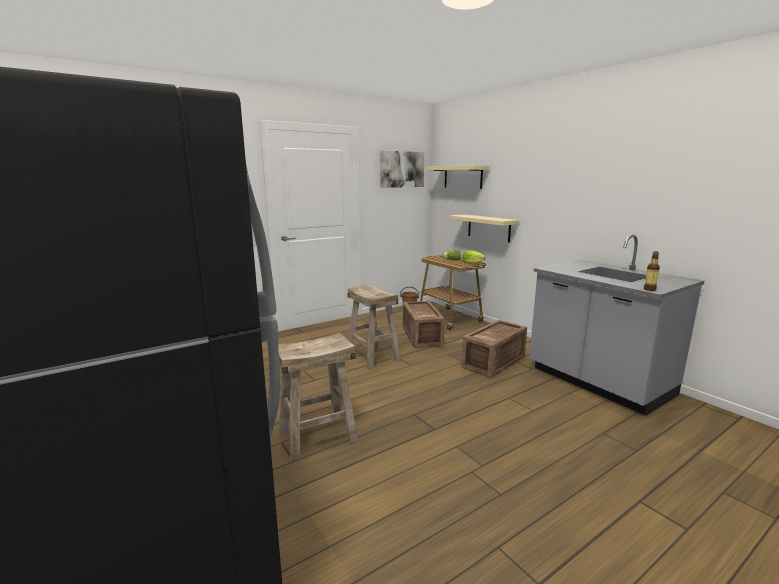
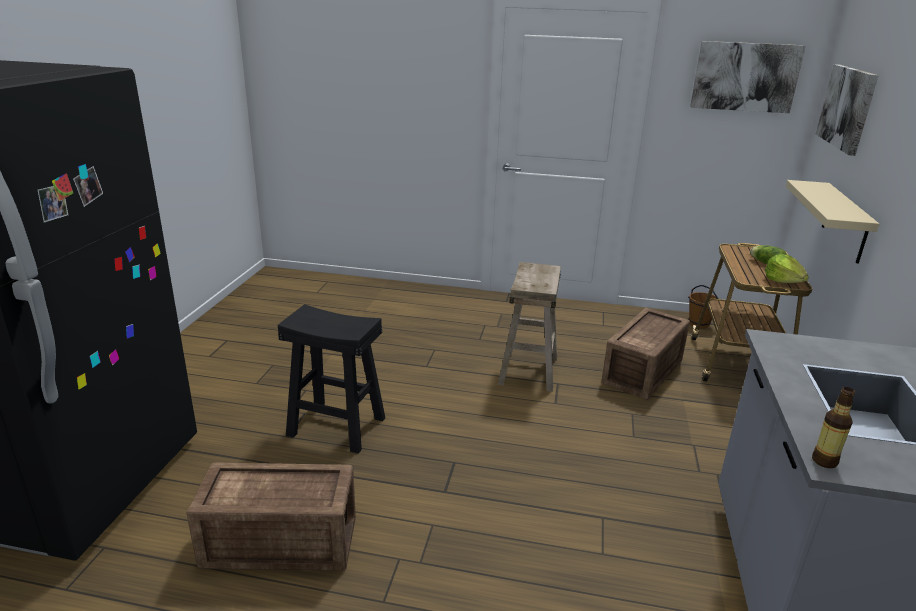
camera: 45 degrees right, 10 degrees up
beige stool [278,333,358,461] -> black stool [278,304,385,454]
beige shelf [426,165,489,189] -> picture [816,64,879,156]
crate [462,320,527,378] -> crate moved to [186,462,356,571]

